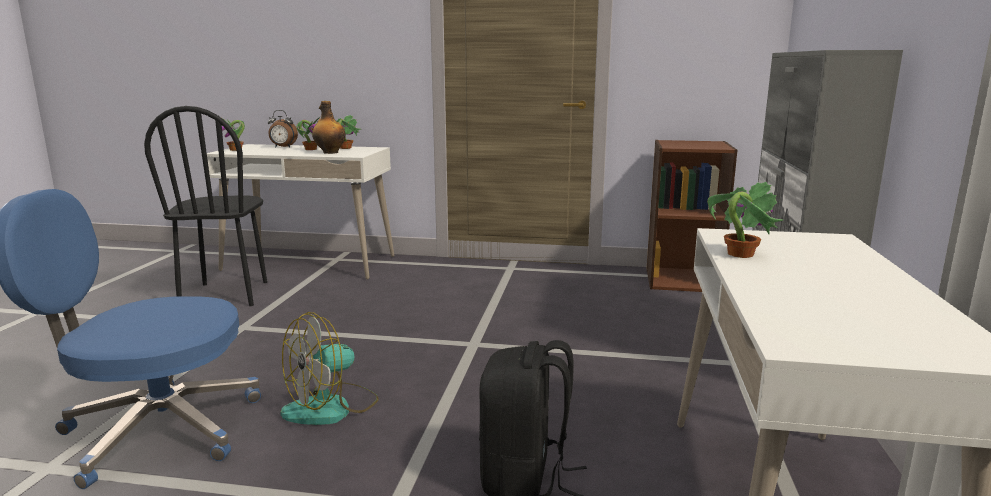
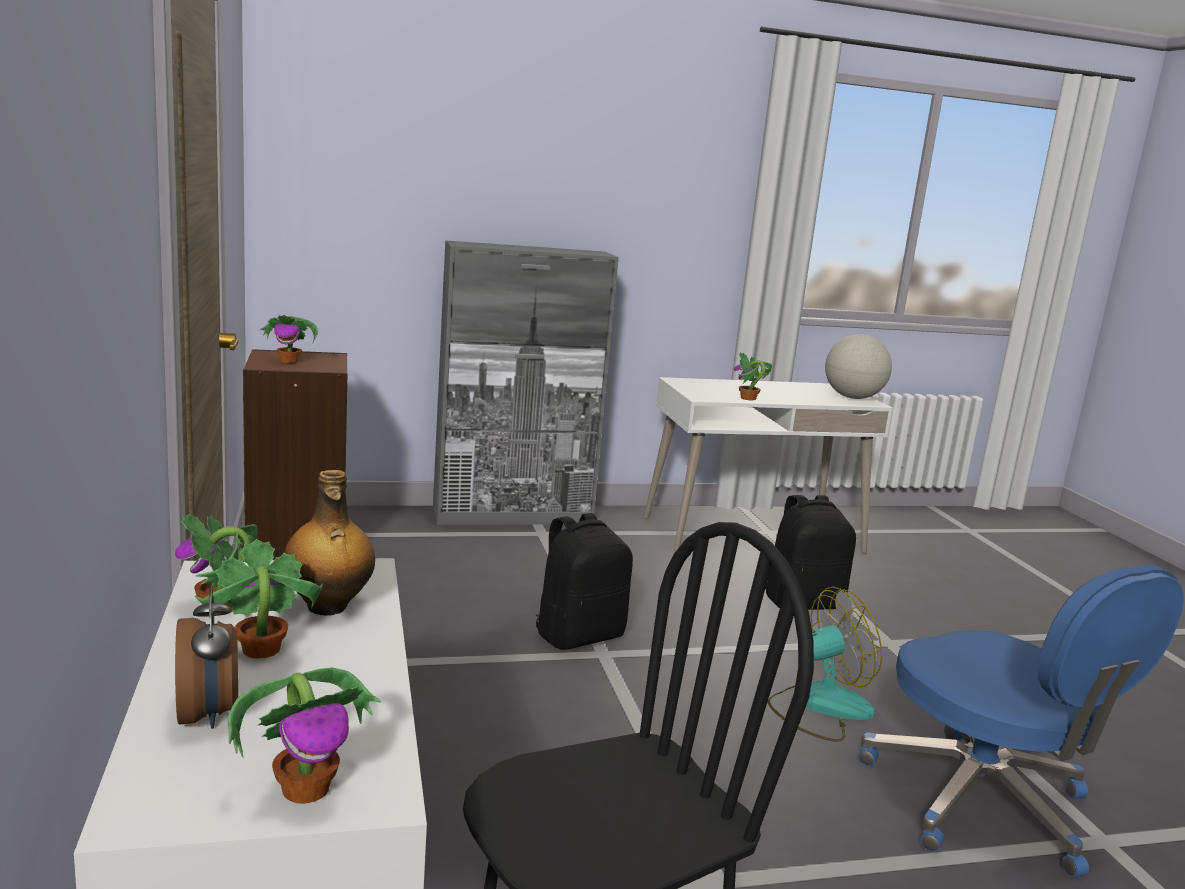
camera: 115 degrees left, 0 degrees up
fan [281,312,379,425] -> fan turned 45 degrees counterclockwise [768,586,882,742]
none -> potted plant [260,315,318,363]
none -> black backpack [536,513,633,650]
none -> globe [825,334,892,399]

